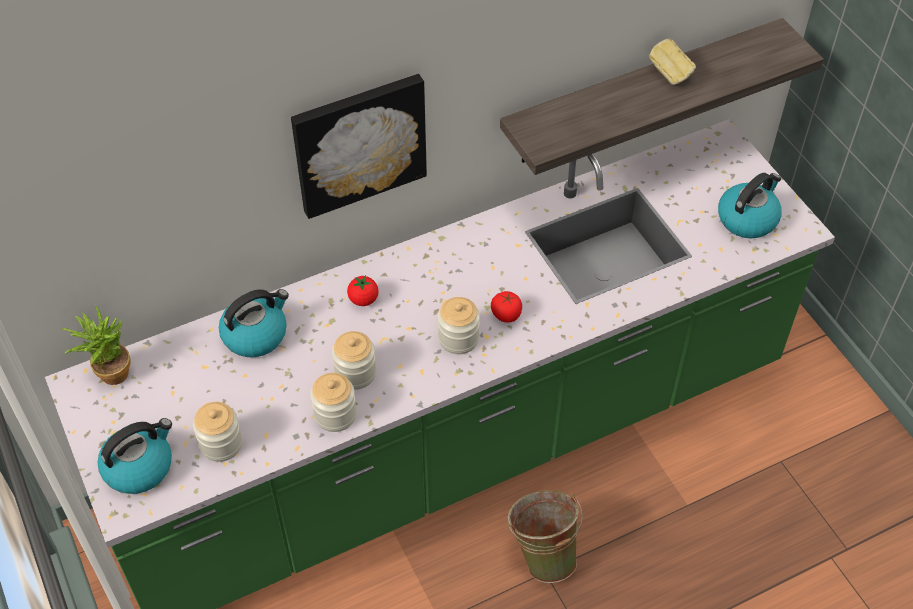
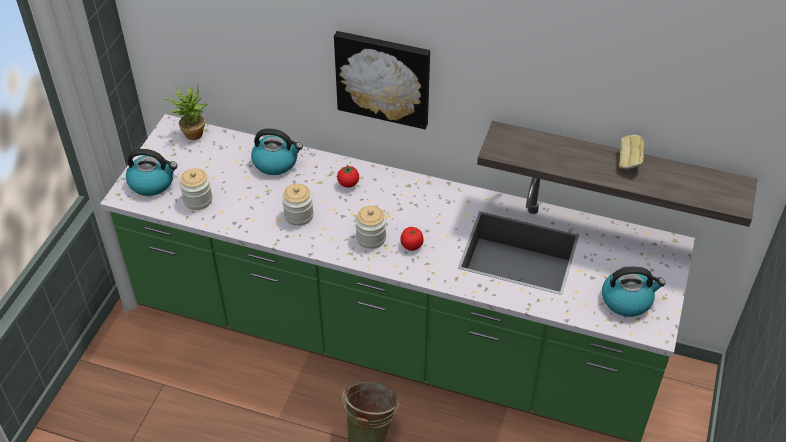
camera: 45 degrees right, 5 degrees down
jar [310,373,357,432] -> none

